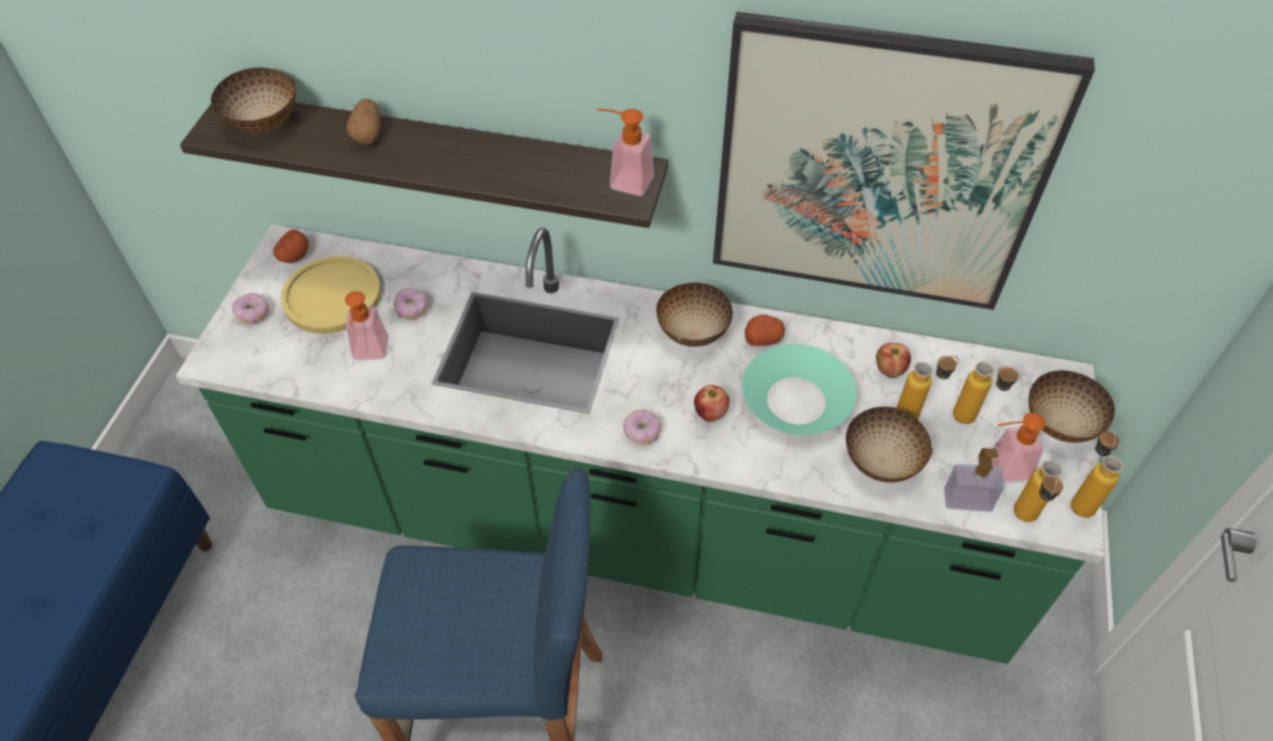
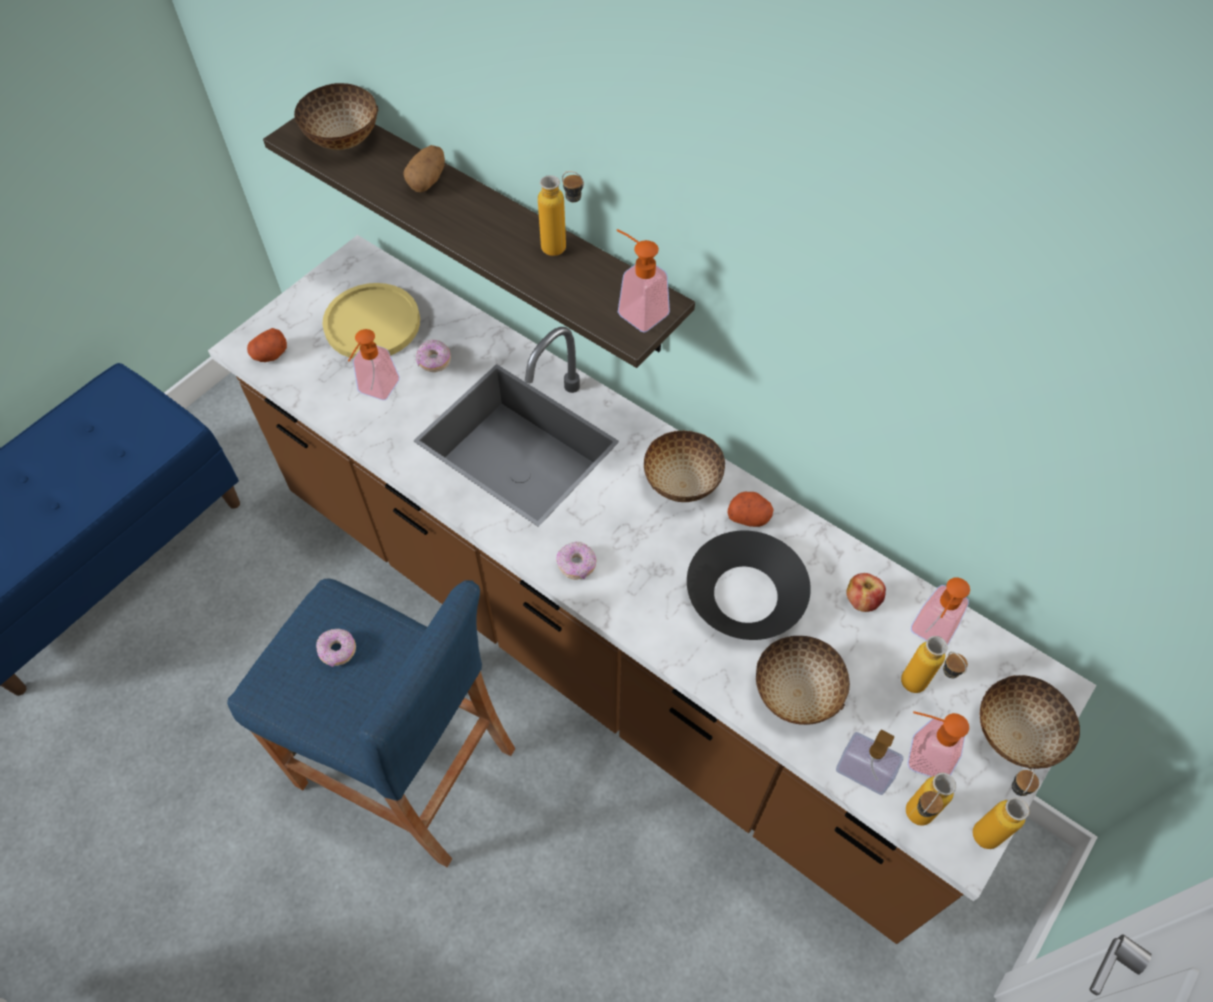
camera: 25 degrees right, 5 degrees up
green counter [176,225,1104,664] -> brown counter [208,235,1097,944]
donut [232,293,269,324] -> donut moved to [316,629,356,667]
potato [273,229,309,263] -> potato moved to [247,328,287,362]
apple [694,385,730,422] -> none
picture [713,12,1095,310] -> none
turquoise bowl [742,344,856,435] -> black bowl [687,530,811,640]
bottle [897,356,958,420] -> bottle moved to [538,171,584,256]
none -> soap dispenser [911,578,970,646]

